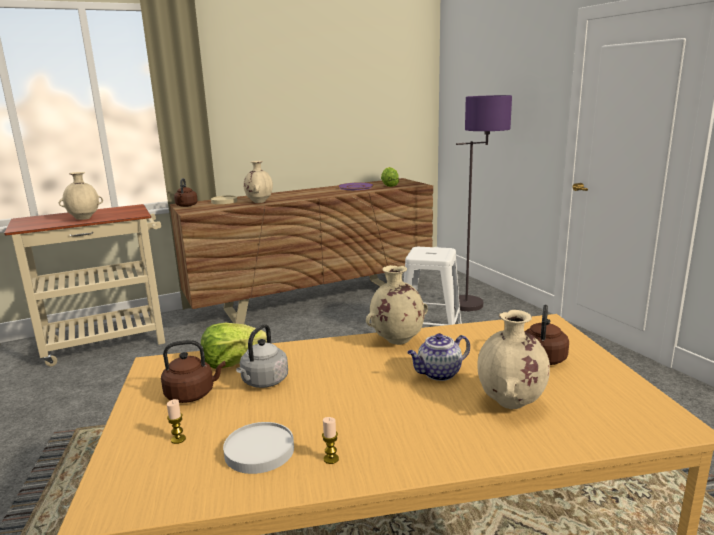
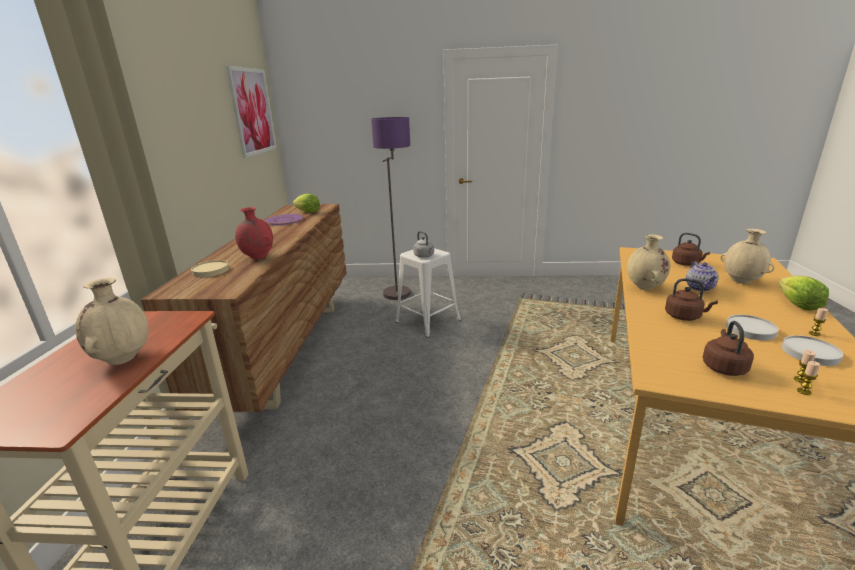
camera: 60 degrees left, 5 degrees up
brown kettle [174,178,198,207] -> brown kettle moved to [665,278,718,321]
lettuce [201,323,267,369] -> lettuce moved to [779,276,829,311]
grey kettle [236,324,288,388] -> grey kettle moved to [413,231,434,258]
beige vase [243,161,273,203] -> red vase [235,207,273,259]
none -> picture [226,66,277,158]
none -> white plate [726,315,778,340]
none -> candle [797,361,821,395]

